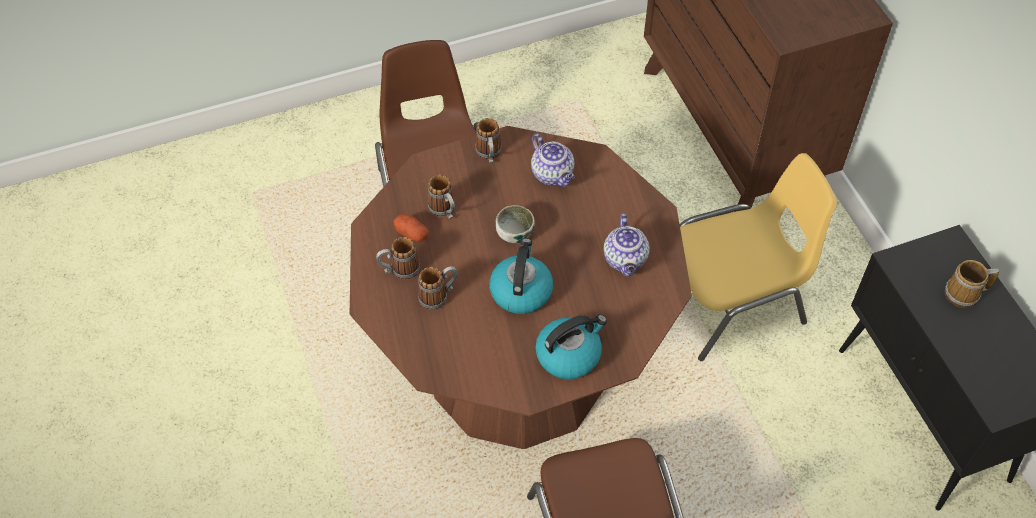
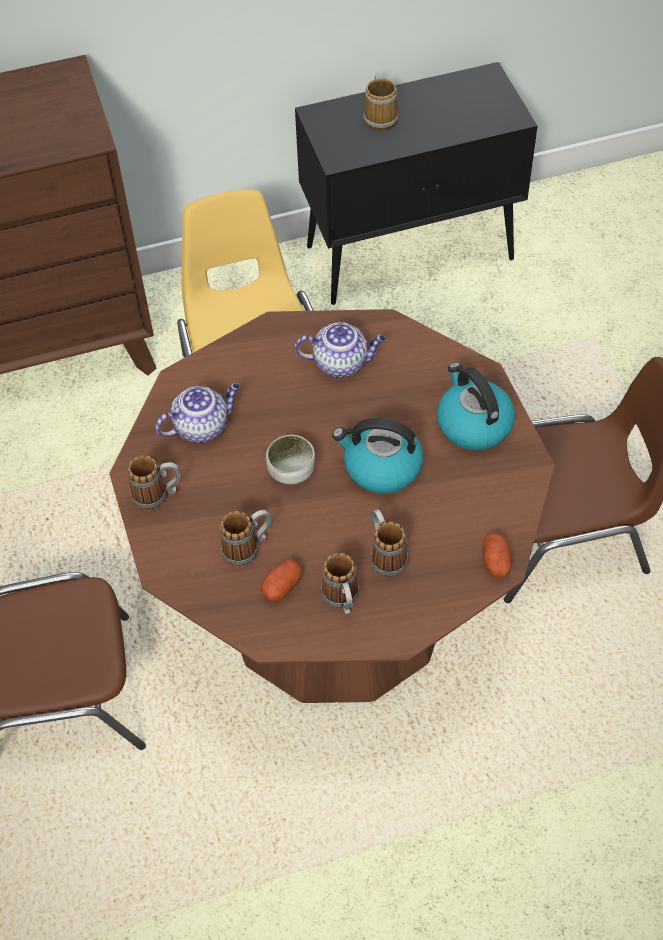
camera: 85 degrees left, 0 degrees up
none -> potato [482,533,512,577]

